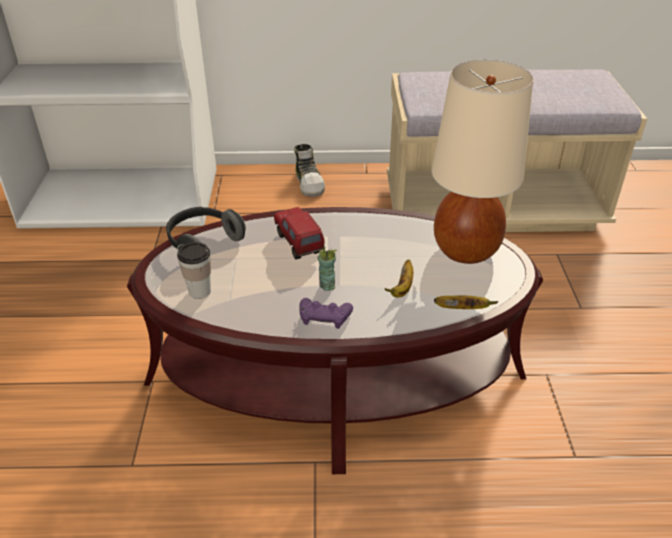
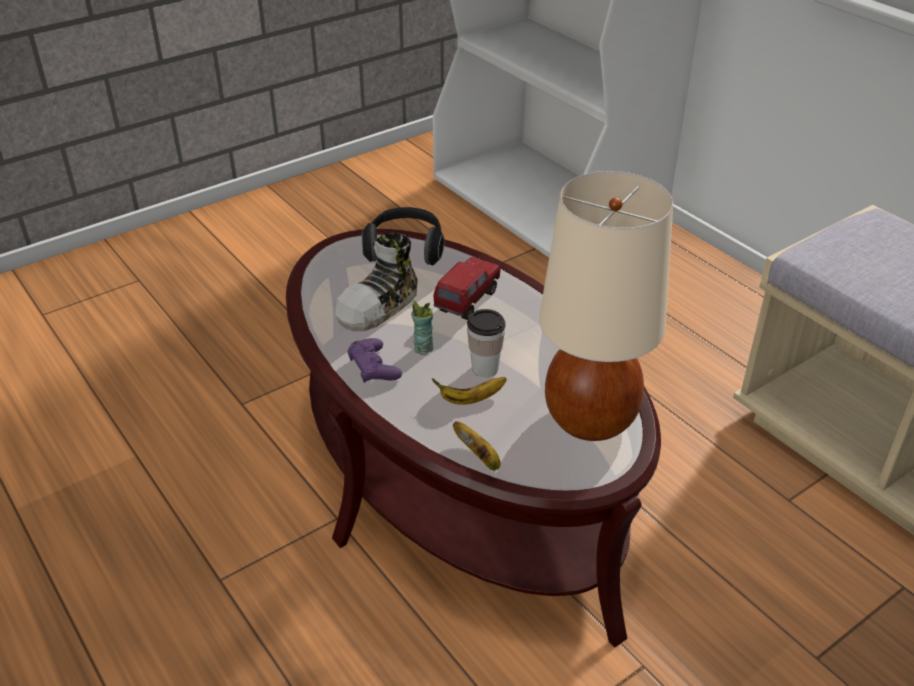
camera: 55 degrees right, 0 degrees up
cup [177,242,211,299] -> cup moved to [467,309,506,377]
shoe [294,144,325,197] -> shoe moved to [335,232,418,332]

